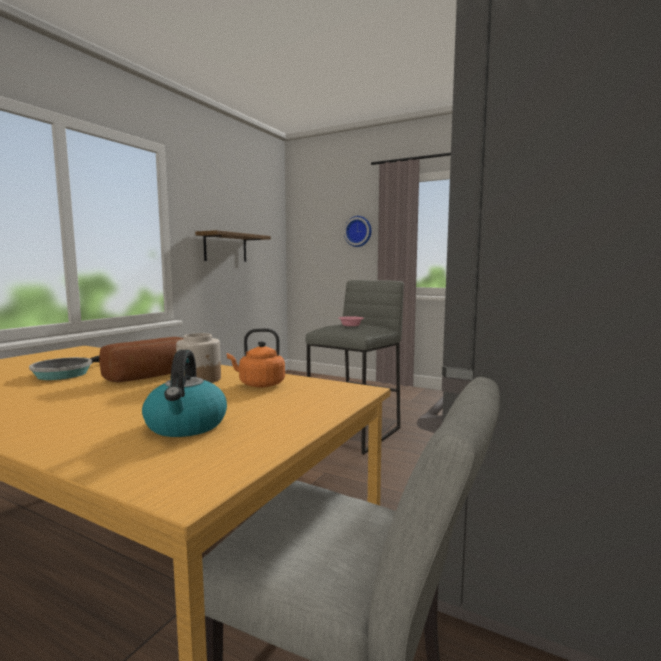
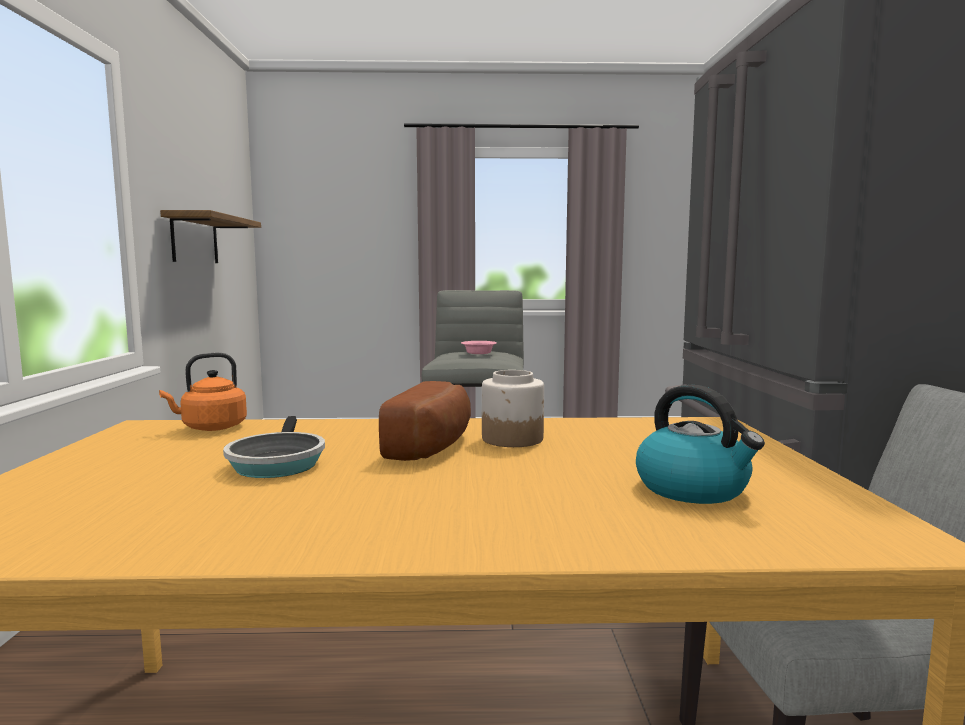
camera: 30 degrees left, 0 degrees up
orange kettle [227,328,285,387] -> orange kettle moved to [159,353,247,431]
wall clock [344,216,372,247] -> none

